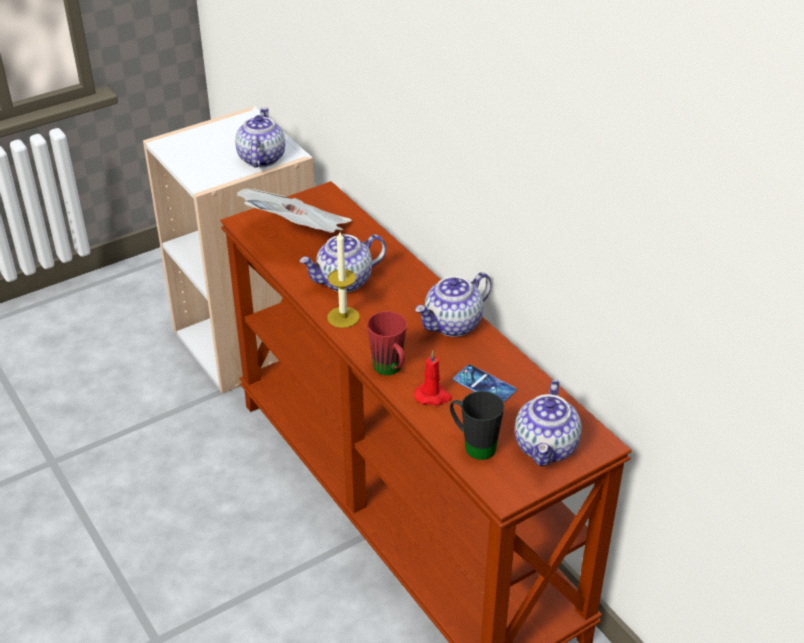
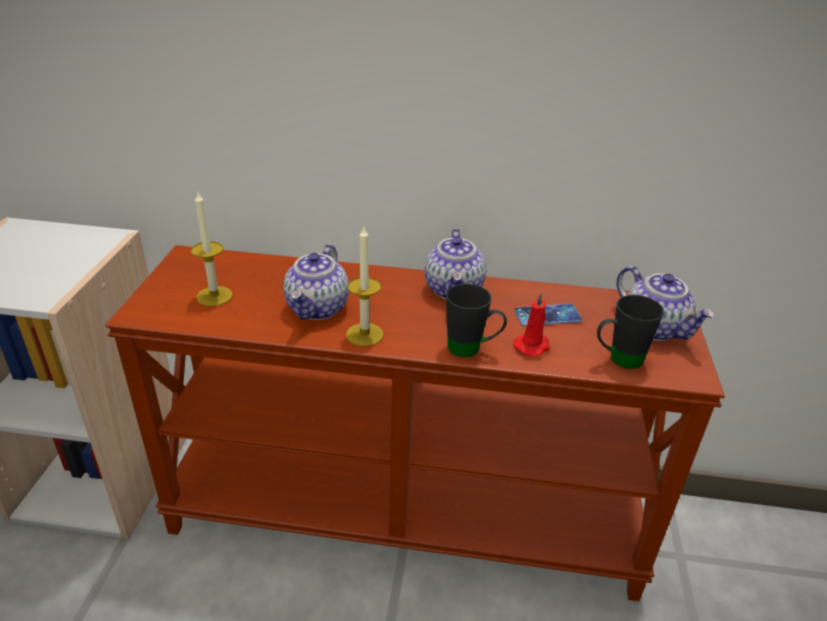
camera: 50 degrees left, 5 degrees down
teapot [235,107,285,168] -> none
newspaper [237,188,352,233] -> candle [191,190,233,306]
red mug [367,311,407,375] -> black mug [446,284,507,357]

